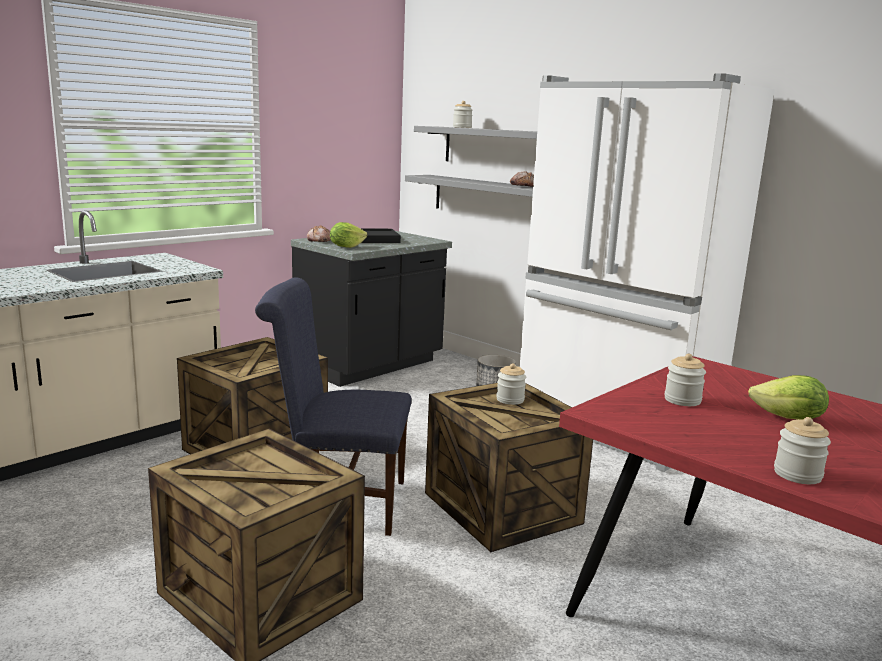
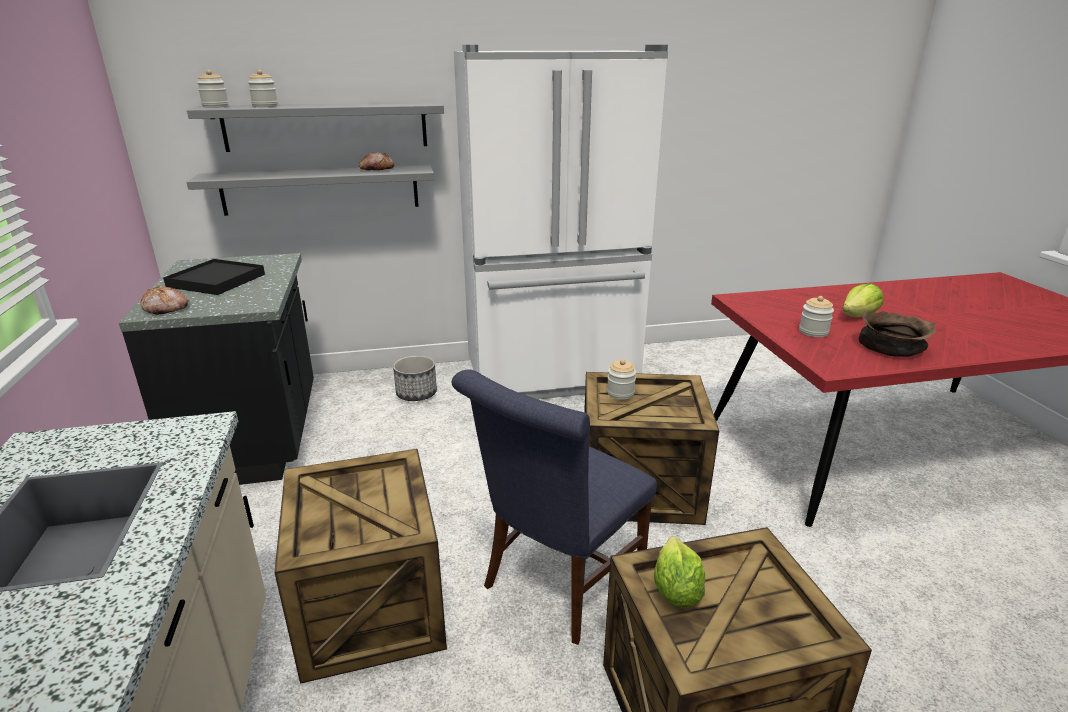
camera: 55 degrees left, 10 degrees up
lettuce [330,222,367,248] -> lettuce moved to [654,537,705,607]
jar [774,417,831,484] -> jar moved to [197,70,229,108]
none -> brown bowl [859,311,936,357]

